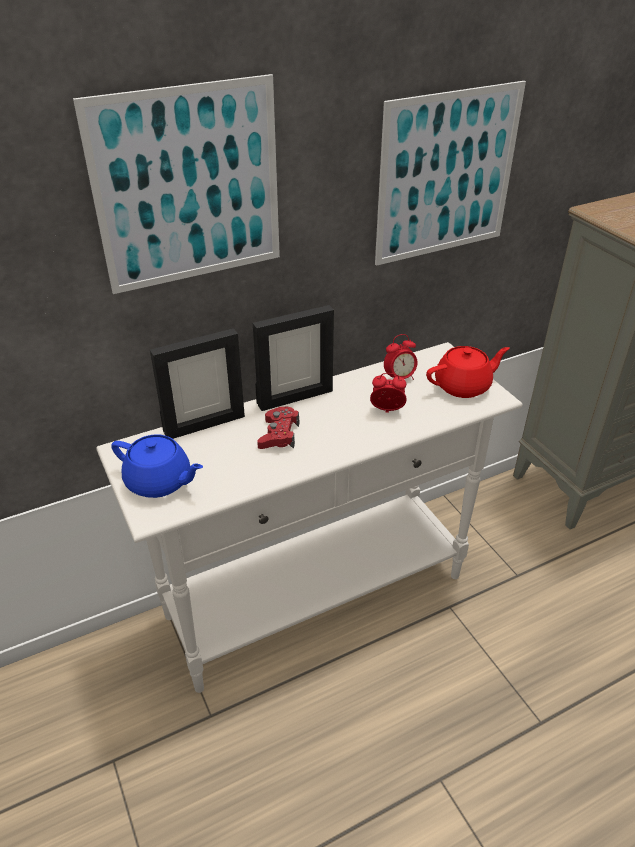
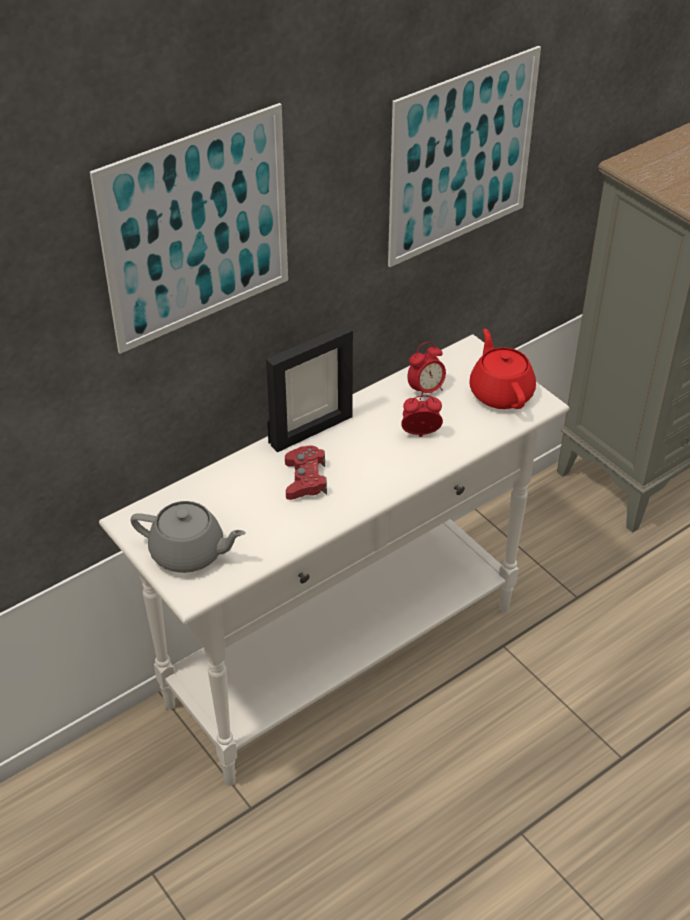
camera: 10 degrees left, 5 degrees up
blue teapot [111,434,203,498] -> grey teapot [130,501,246,573]
picture frame [150,328,245,439] -> none
red teapot [426,346,510,398] -> red teapot turned 75 degrees counterclockwise [469,328,536,409]

